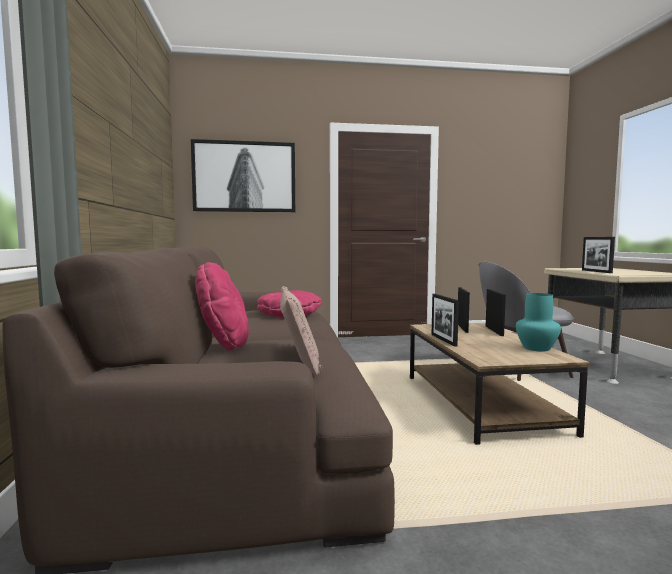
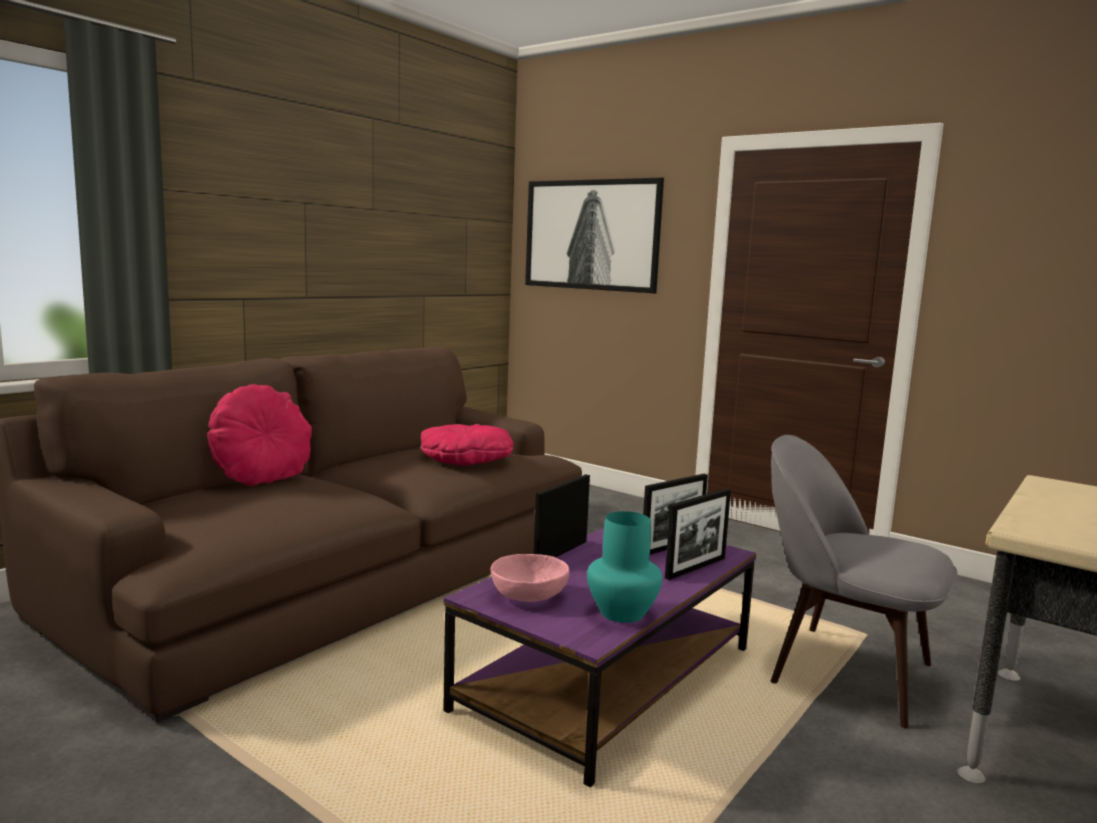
camera: 45 degrees right, 5 degrees up
beige pillow [280,286,323,375] -> none
brown coffee table [410,323,589,445] -> purple coffee table [443,528,756,787]
picture frame [582,237,615,273] -> none
none -> pink bowl [491,554,569,602]

